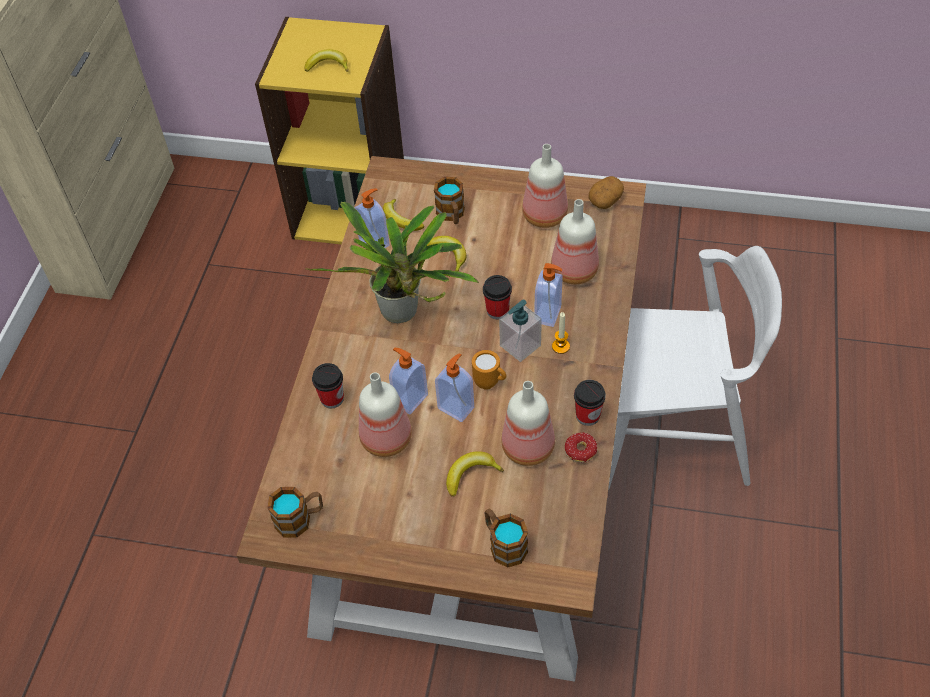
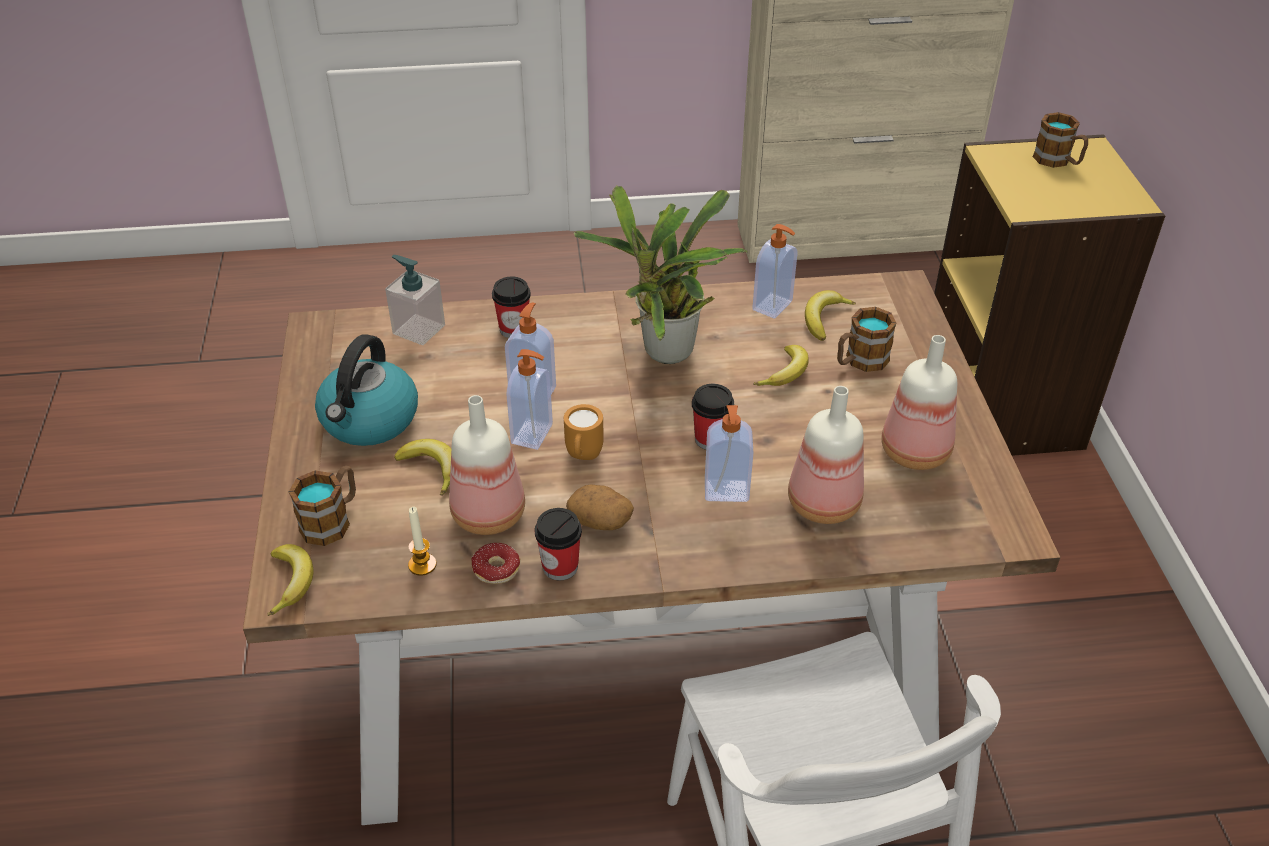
camera: 70 degrees right, 10 degrees down
mug [267,487,323,538] -> mug moved to [1033,112,1088,168]
banana [305,49,349,72] -> banana moved to [267,544,313,616]
bottle [359,372,412,457] -> none
soap dispenser [499,300,542,362] -> soap dispenser moved to [385,255,445,345]
candle [552,312,570,354] -> candle moved to [408,507,437,576]
potato [588,176,624,209] -> potato moved to [566,484,634,530]
none -> kettle [315,334,418,446]

